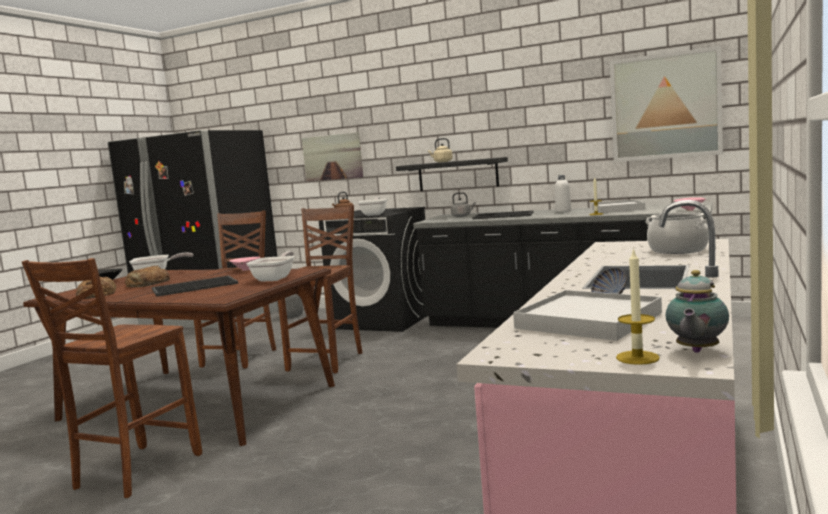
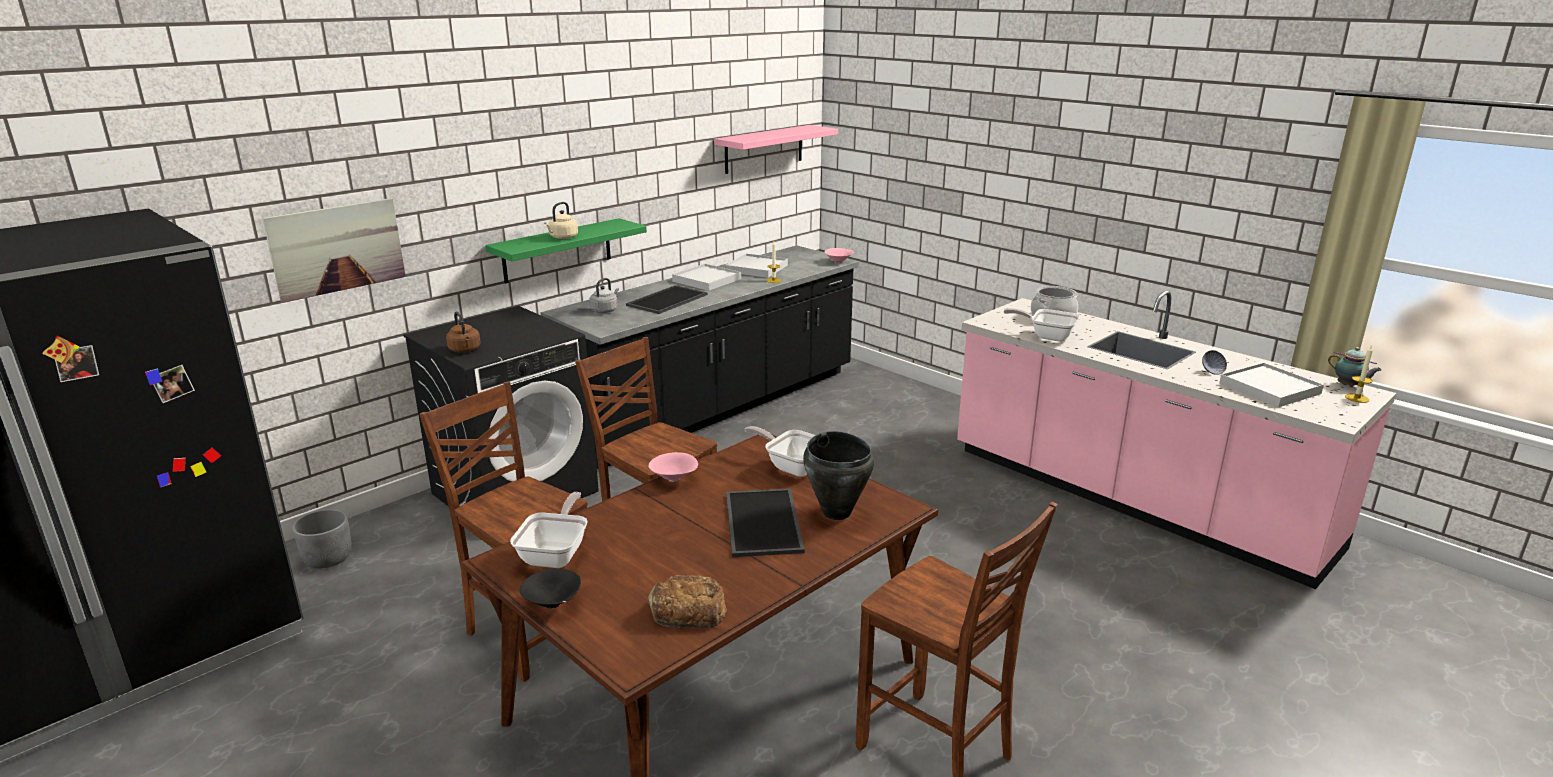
camera: 70 degrees left, 15 degrees up
bread [125,266,170,287] -> none
frying pan [357,197,388,216] -> frying pan moved to [1004,308,1080,341]
black shelf [396,157,508,191] -> green shelf [485,218,647,283]
white bottle [555,175,571,212] -> white tray [672,264,741,291]
picture [610,46,723,162] -> pink shelf [714,125,838,174]
none -> black cooking pot [803,431,874,520]

